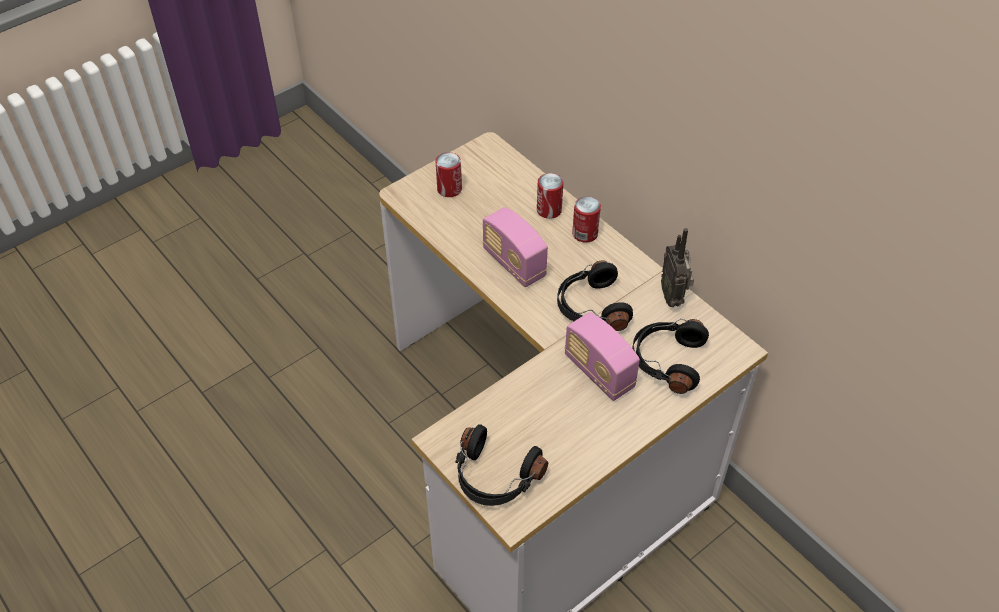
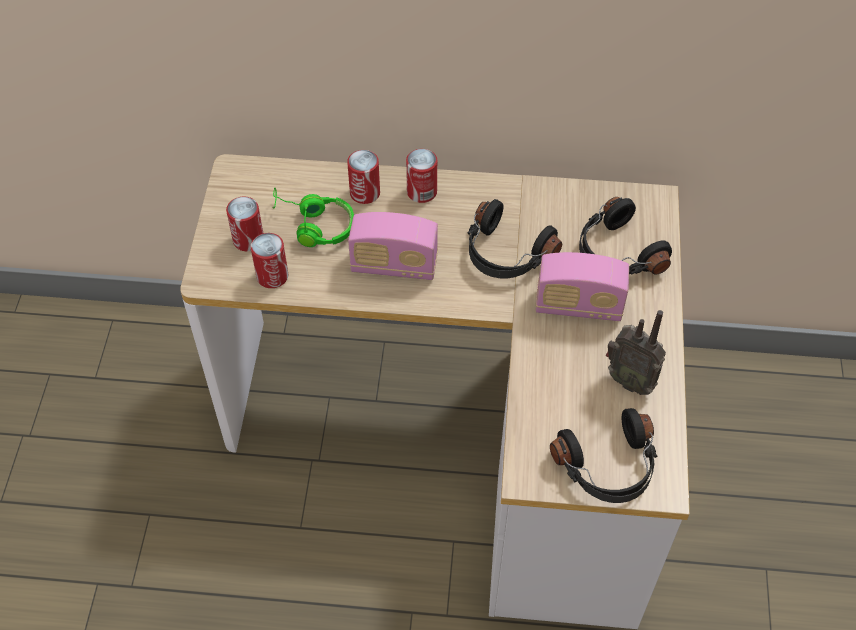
camera: 45 degrees left, 5 degrees up
radio [661,228,694,307] -> radio moved to [606,310,666,395]
none -> can [251,233,288,288]
none -> green headphones [273,188,354,247]

